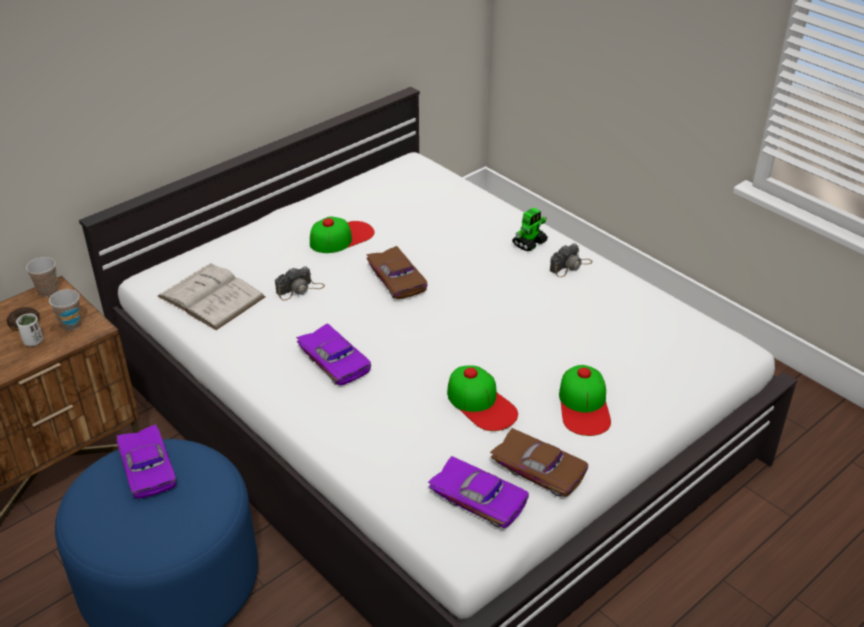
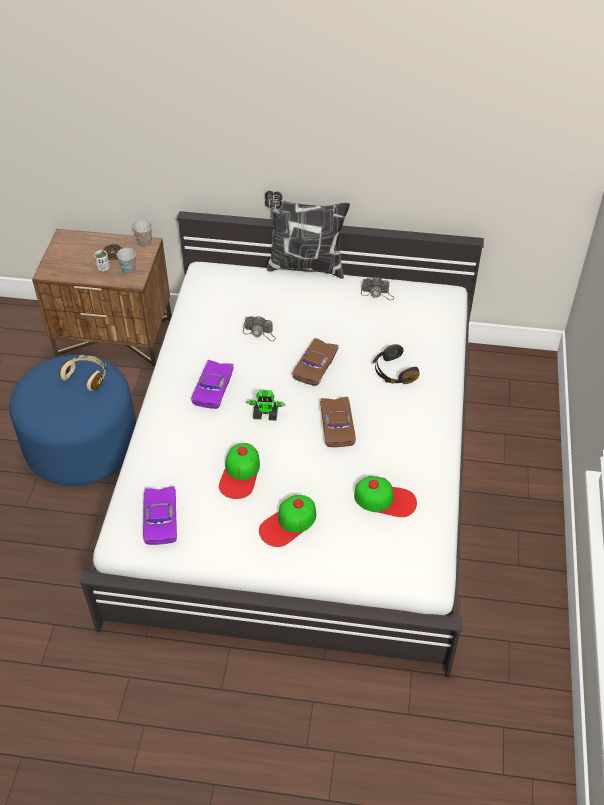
camera: 50 degrees right, 10 degrees up
purple toy car [117,424,176,499] -> beige headphones [59,355,106,391]
white book [158,263,266,330] -> none
cap [310,217,374,253] -> cap moved to [354,476,417,517]
brown toy car [490,428,588,497] -> brown toy car moved to [320,397,356,447]
toy robot [512,207,548,251] -> toy robot moved to [246,390,286,421]
camera [550,243,592,277] -> camera moved to [361,278,394,300]
none -> pillow [265,191,350,279]
none -> black headphones [373,344,419,384]

